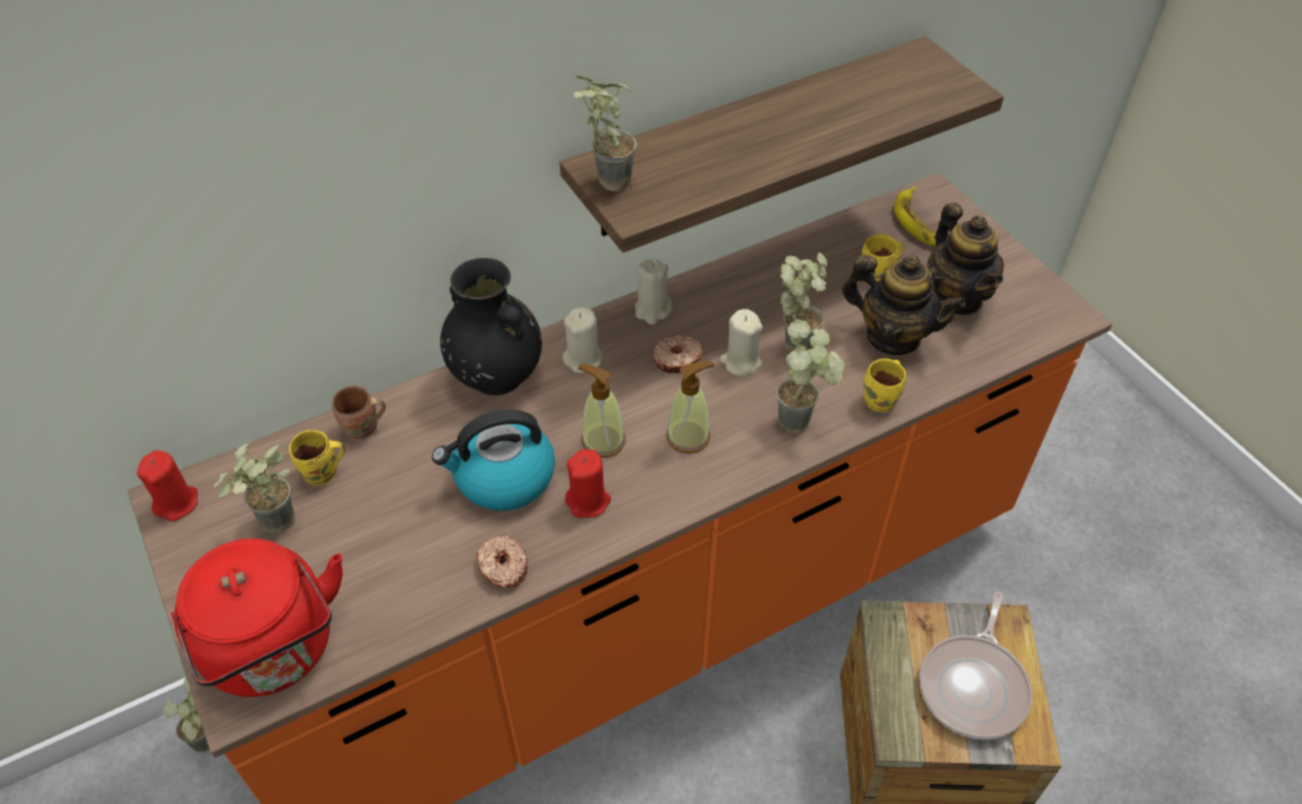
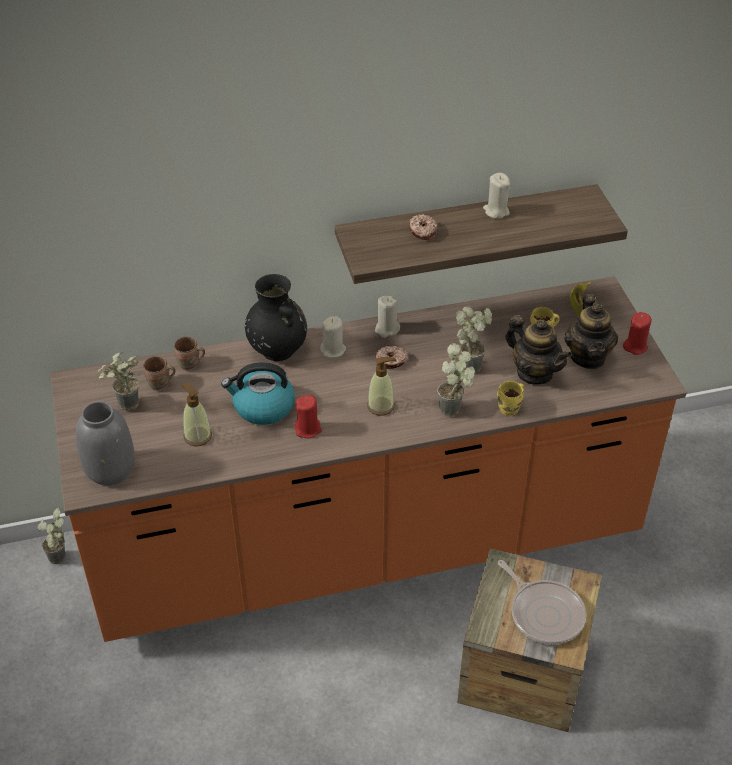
camera: 15 degrees right, 5 degrees down
red candle [137,450,198,522] -> red candle moved to [623,312,652,355]
red kettle [171,538,343,697] -> grey vase [76,401,135,486]
yellow mug [289,430,345,486] -> brown mug [143,356,175,391]
donut [476,535,528,588] -> donut moved to [409,214,437,240]
potted plant [573,76,637,191] -> none
soap dispenser [578,364,625,458] -> soap dispenser moved to [181,383,212,446]
beige candle [720,309,763,377] -> beige candle moved to [483,173,510,219]
frying pan [919,592,1032,740] -> frying pan turned 75 degrees counterclockwise [498,560,586,645]

